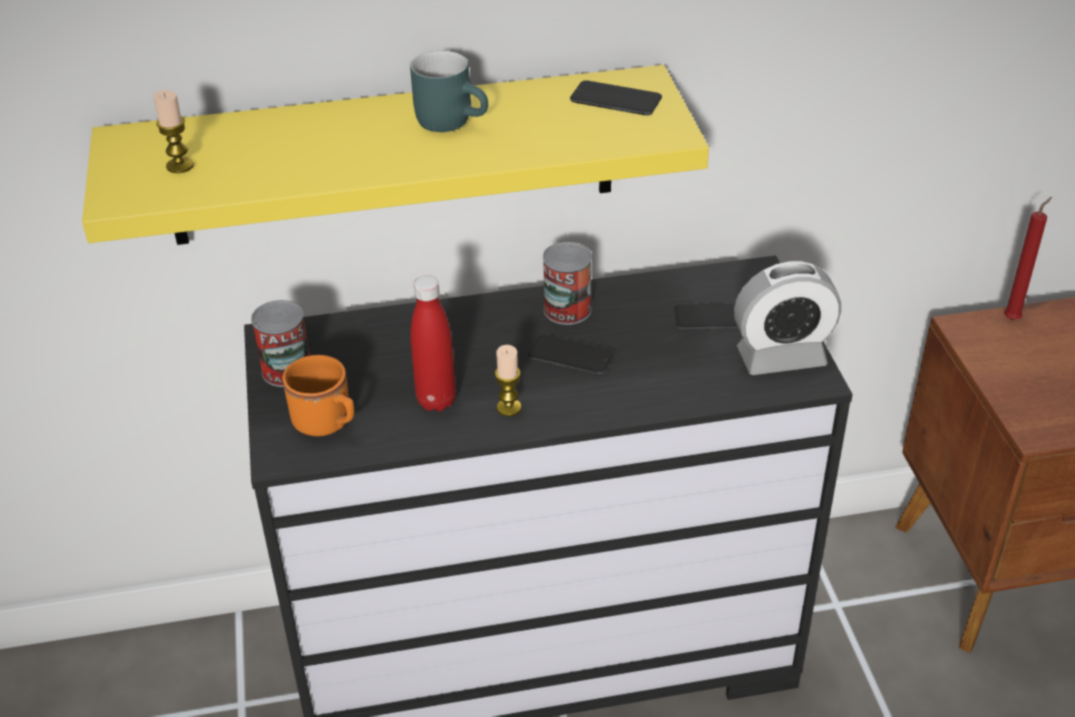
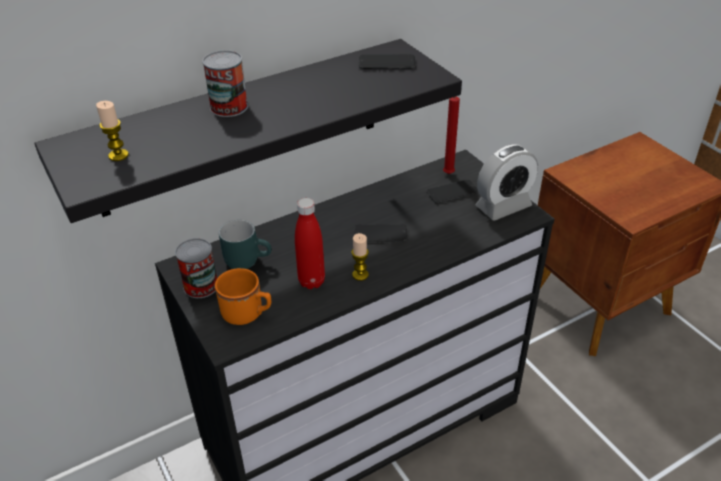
camera: 20 degrees left, 0 degrees up
yellow shelf [82,65,709,245] -> black shelf [34,39,462,223]
turquoise mug [410,51,488,132] -> turquoise mug moved to [219,220,272,269]
can [543,242,592,325] -> can moved to [202,50,248,117]
red candle [1004,197,1052,320] -> red candle moved to [443,96,460,174]

